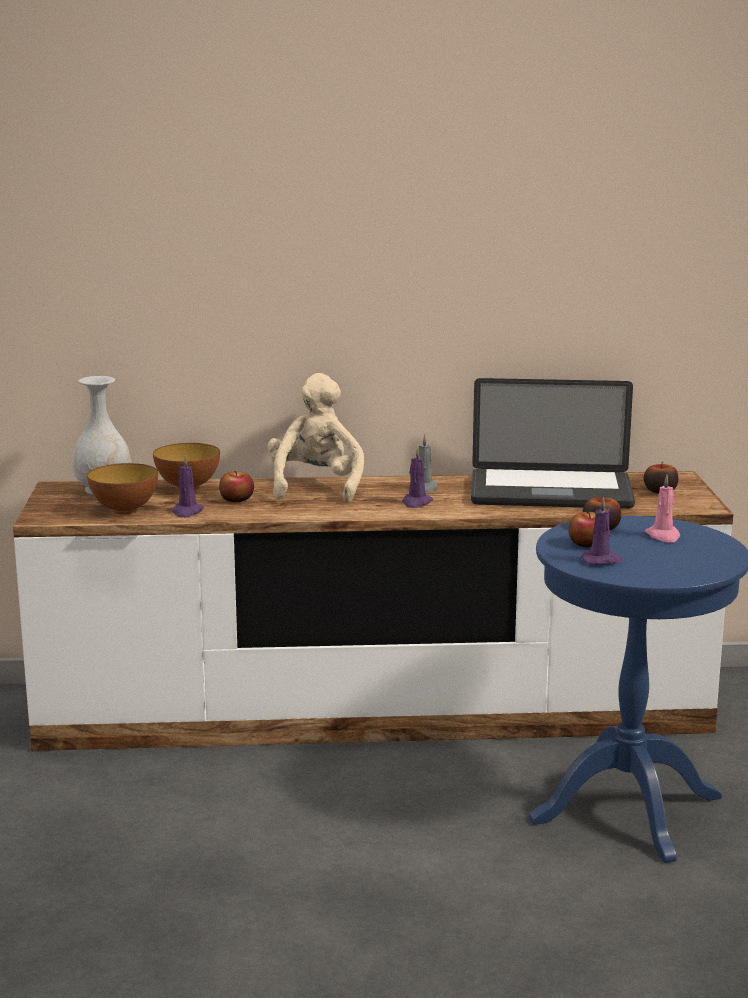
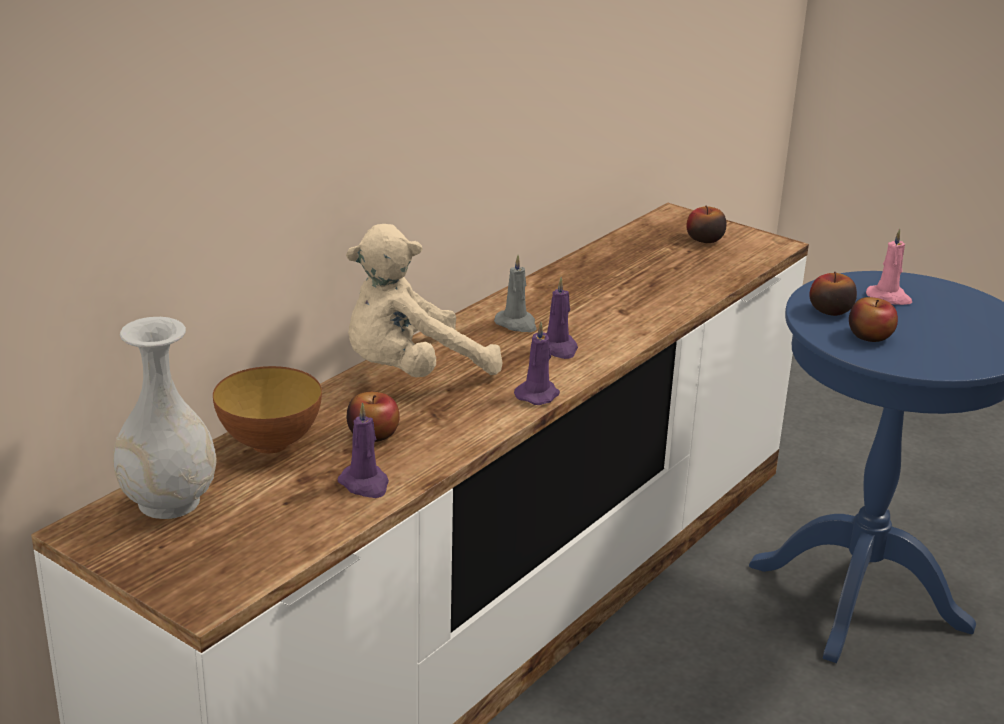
camera: 50 degrees left, 10 degrees up
bowl [87,463,158,515] -> none
beige plush toy [267,373,364,503] -> beige plush toy turned 75 degrees counterclockwise [346,224,502,377]
laptop [471,378,635,509] -> none
purple candle [581,497,622,565] -> purple candle moved to [514,322,560,405]

